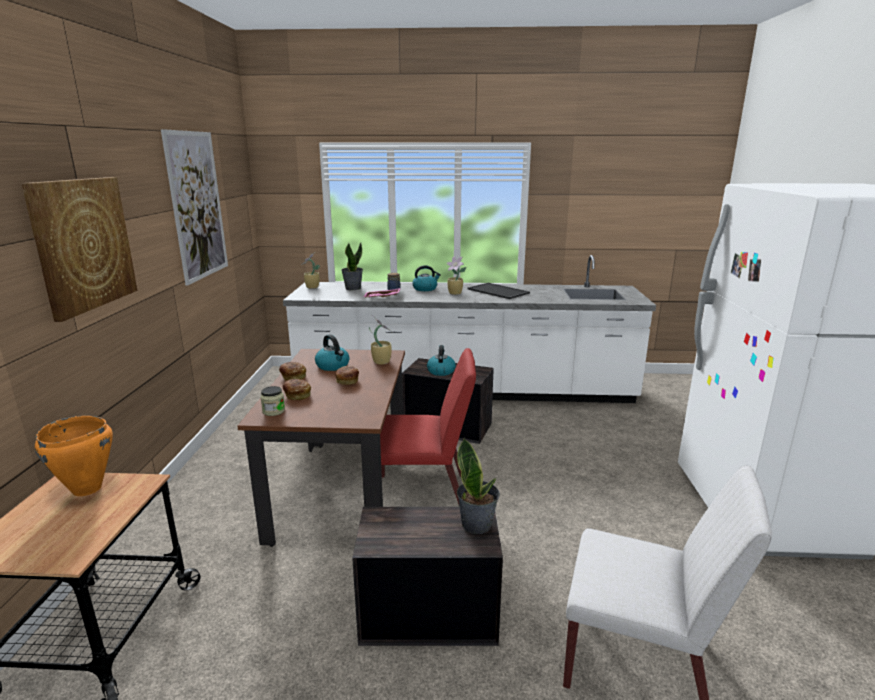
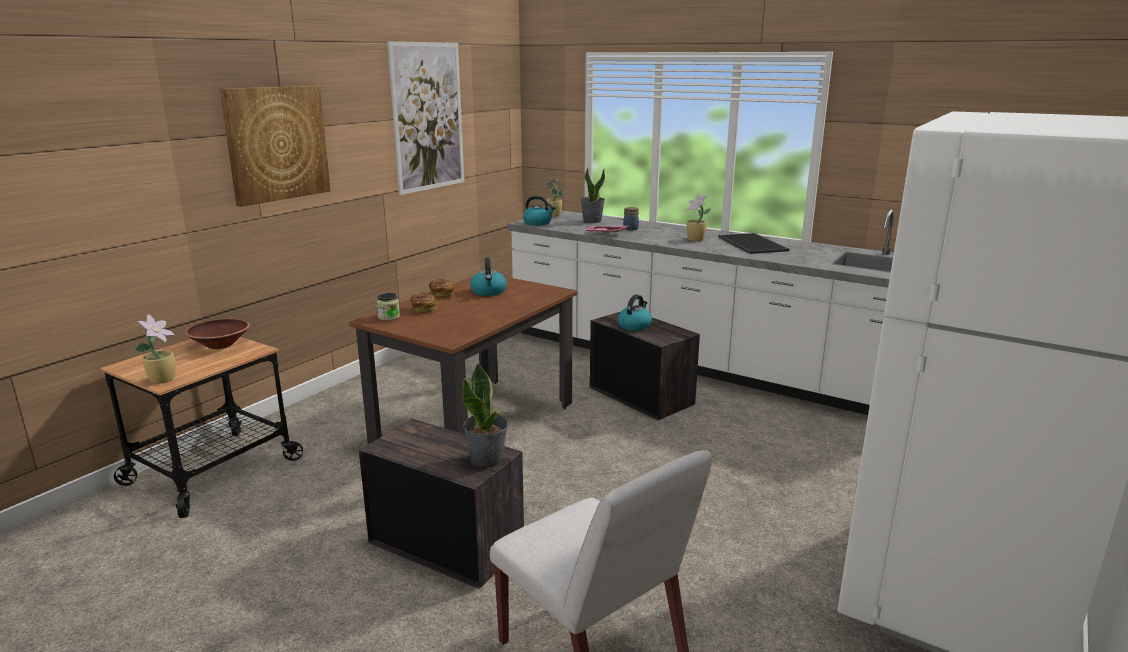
camera: 30 degrees right, 0 degrees up
orange cooking pot [35,416,113,496] -> brown bowl [185,319,250,349]
bread [335,366,359,385] -> none
potted plant [369,315,392,364] -> potted plant moved to [135,314,176,384]
red chair [380,348,476,504] -> none
kettle [412,265,441,291] -> kettle moved to [523,195,555,226]

